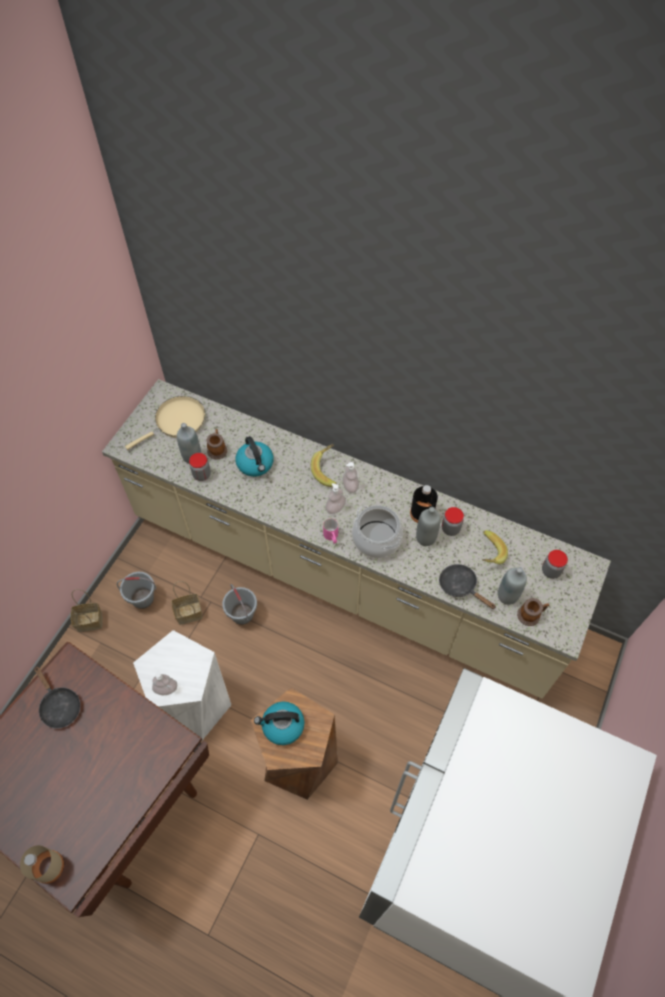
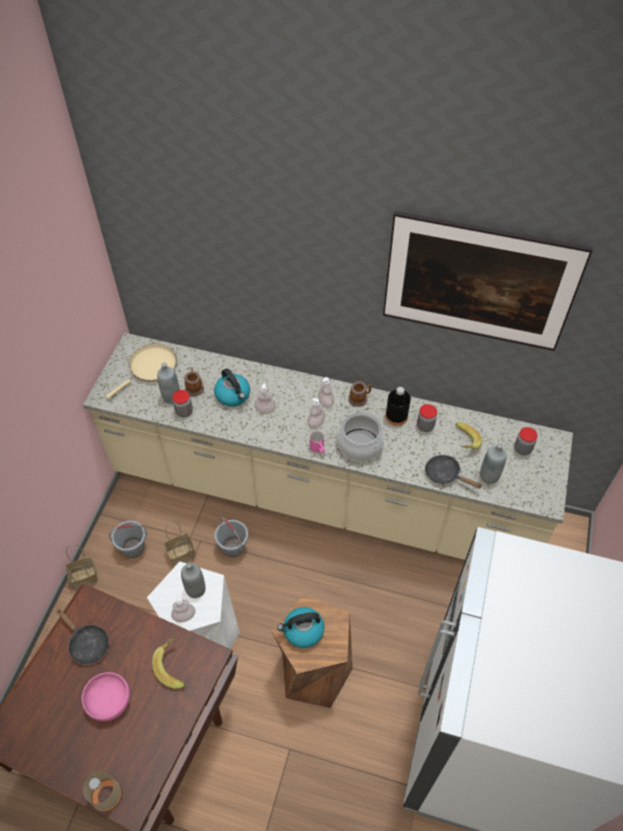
camera: 10 degrees left, 5 degrees down
banana [311,444,337,487] -> banana moved to [152,636,185,689]
grey bottle [416,507,440,546] -> grey bottle moved to [181,563,205,598]
mug [517,598,549,626] -> mug moved to [348,381,372,407]
none -> pink bowl [82,672,130,721]
none -> soap dispenser [254,383,276,414]
none -> picture [383,211,593,351]

